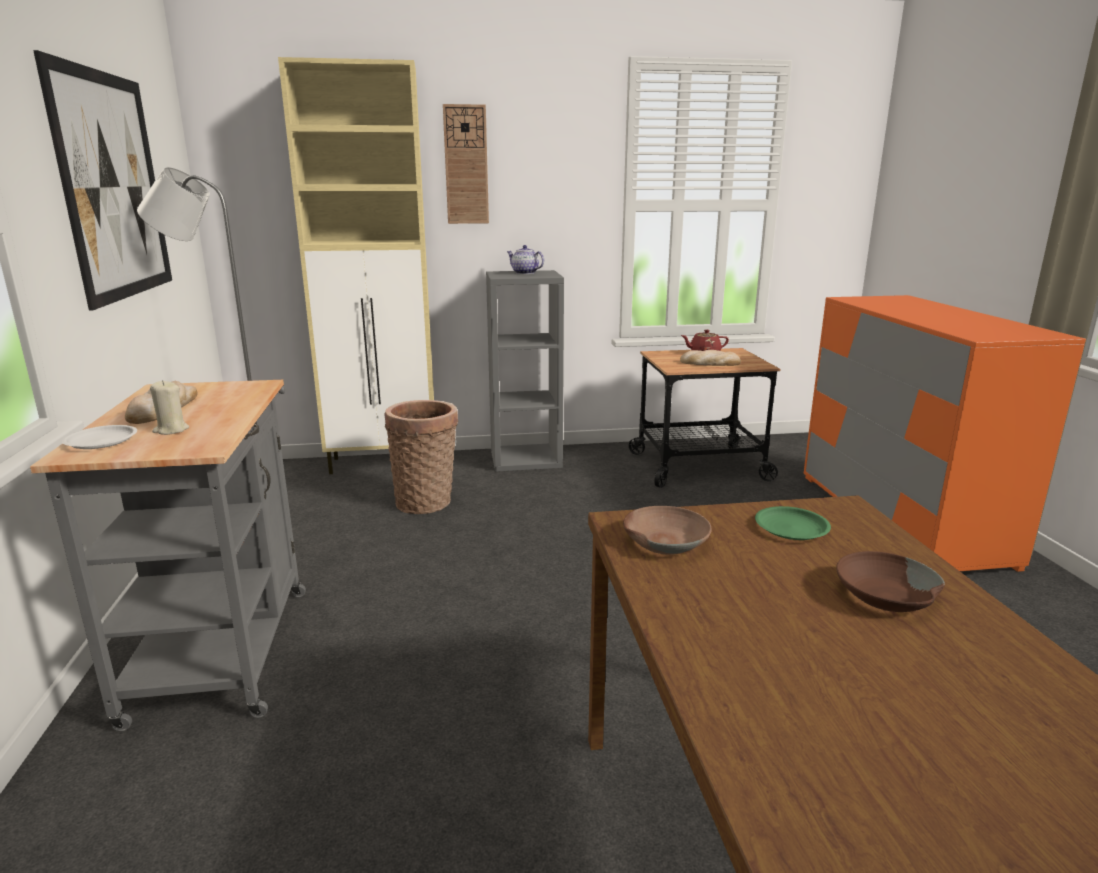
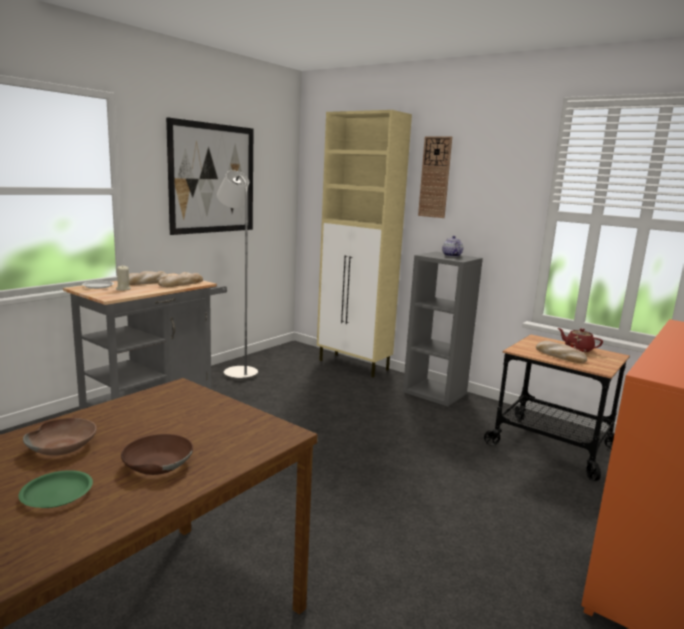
camera: 45 degrees right, 5 degrees down
basket [384,400,459,514] -> none
brown bowl [623,506,712,555] -> brown bowl moved to [23,418,97,456]
green plate [755,506,831,540] -> green plate moved to [19,470,93,508]
none -> bread [158,272,203,287]

